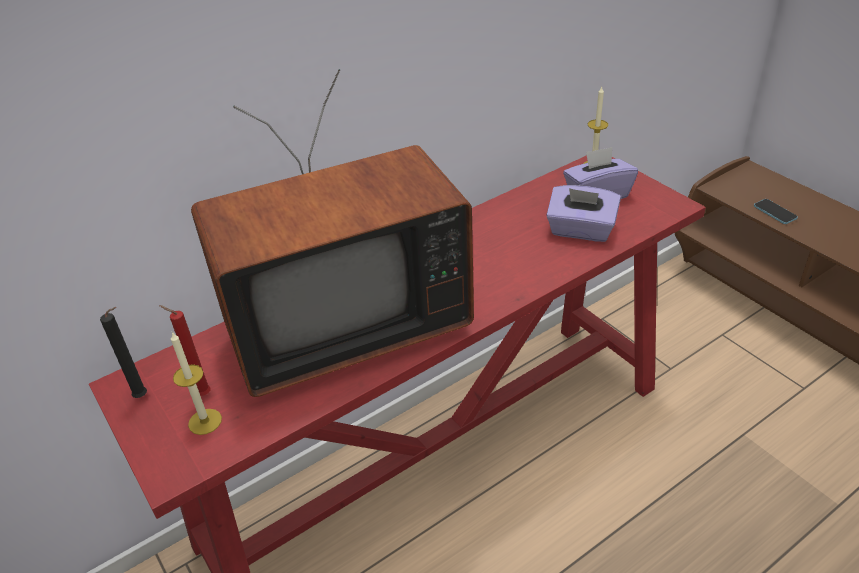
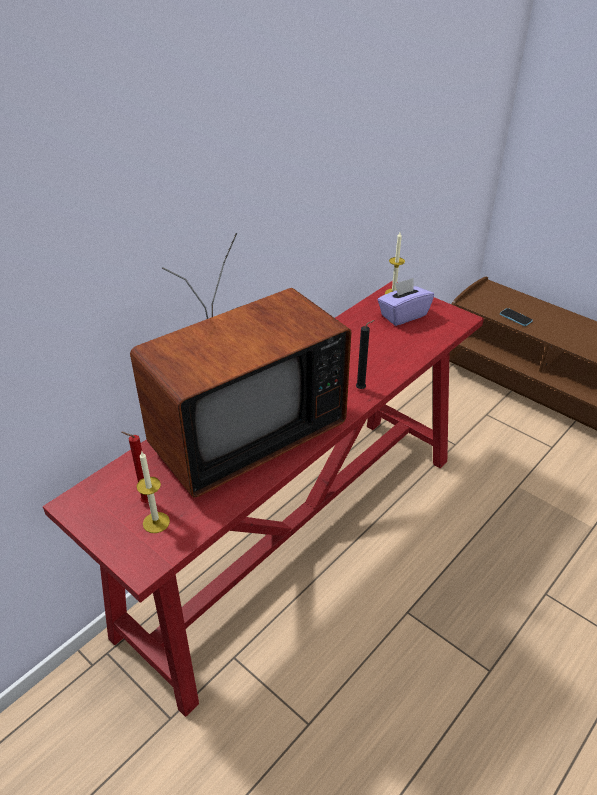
camera: 15 degrees left, 0 degrees up
black candle [100,307,147,398] -> black candle moved to [356,320,375,389]
purple tissue box [546,185,621,242] -> none

